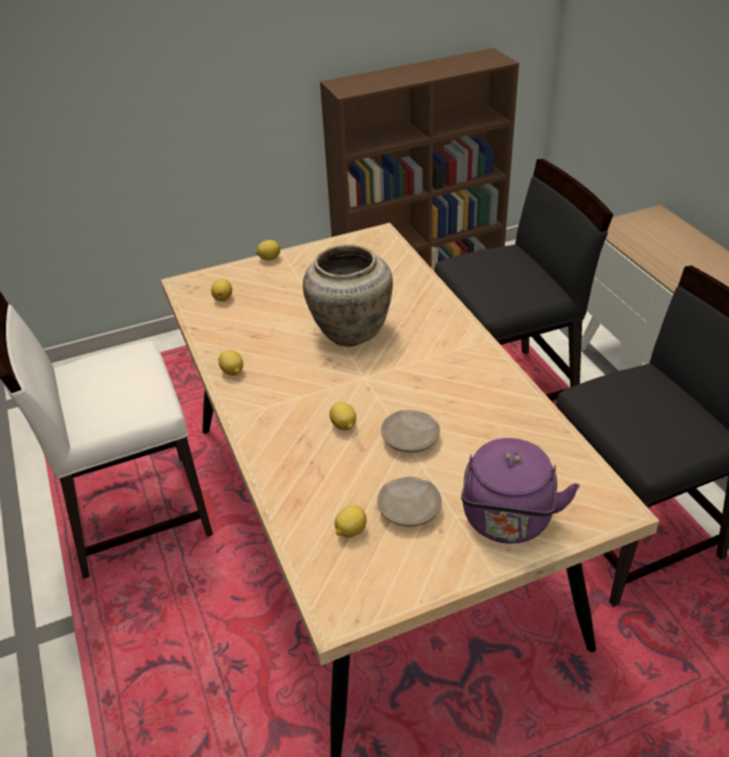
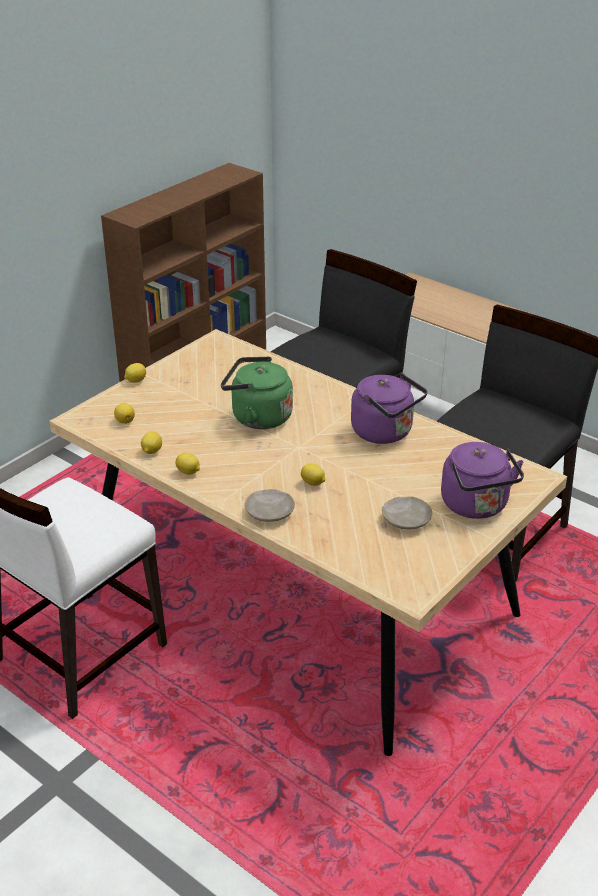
camera: 30 degrees left, 5 degrees down
beige vase [303,245,393,347] -> green kettle [221,356,293,429]
lemon [335,505,367,538] -> lemon moved to [141,431,162,454]
beige plate [381,410,440,453] -> beige plate moved to [245,489,295,522]
none -> purple kettle [351,373,428,444]

